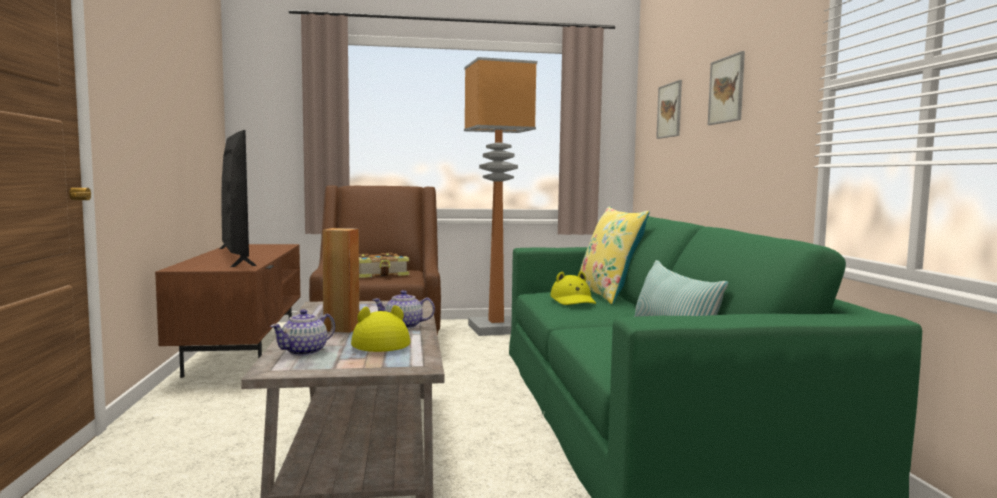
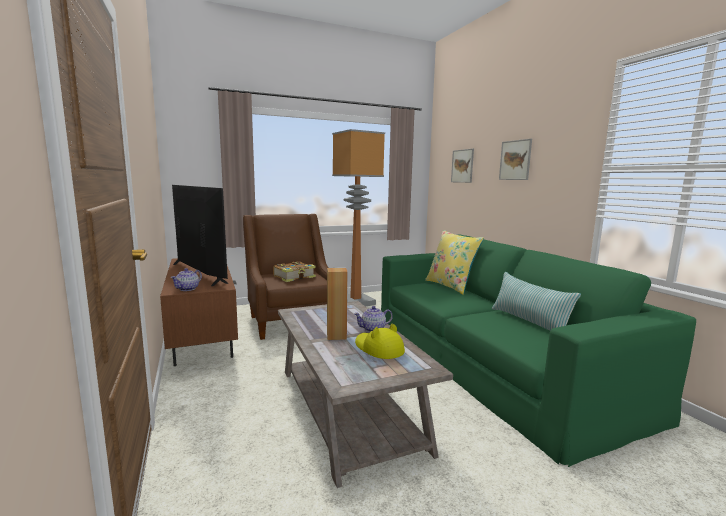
camera: 15 degrees left, 5 degrees up
teapot [270,309,335,356] -> teapot moved to [171,268,202,291]
yellow hat [550,271,596,305] -> none

